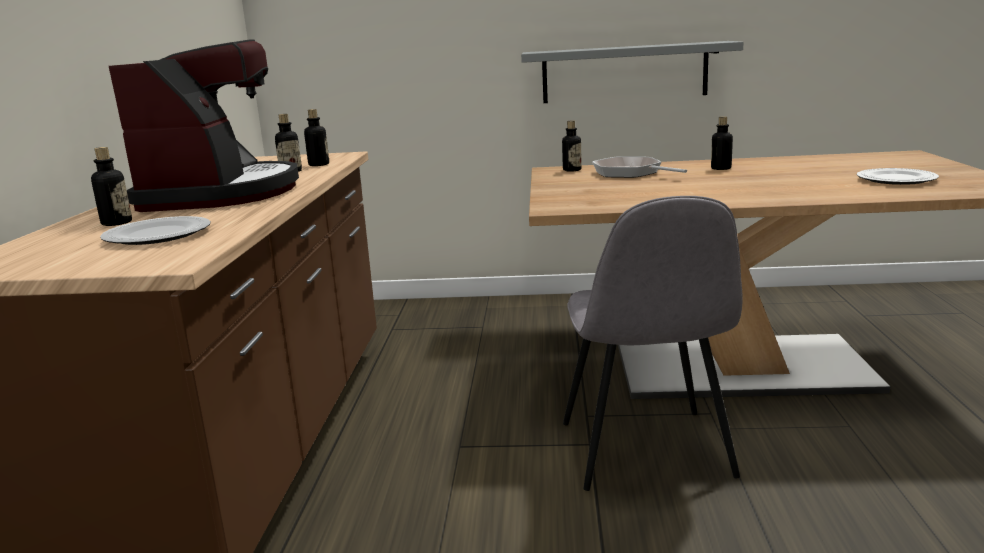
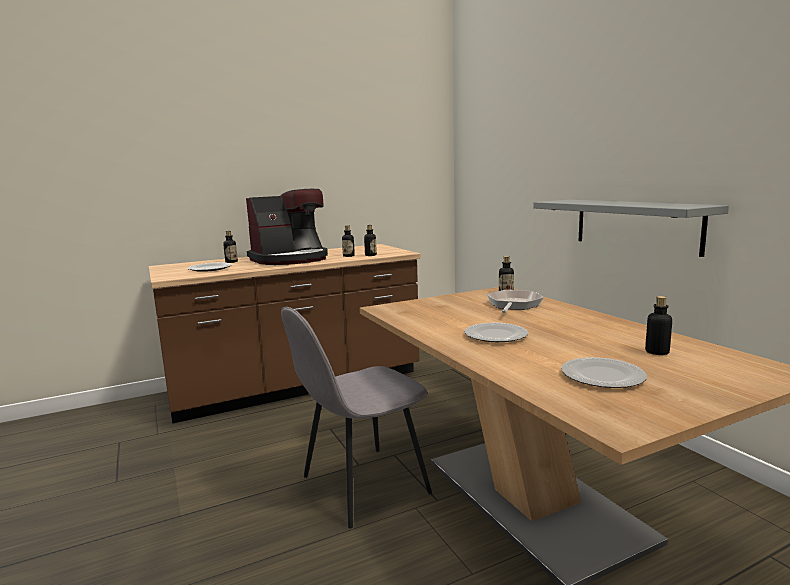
camera: 60 degrees right, 5 degrees down
bottle [711,116,733,170] -> bottle moved to [645,296,672,355]
none -> plate [464,323,528,342]

